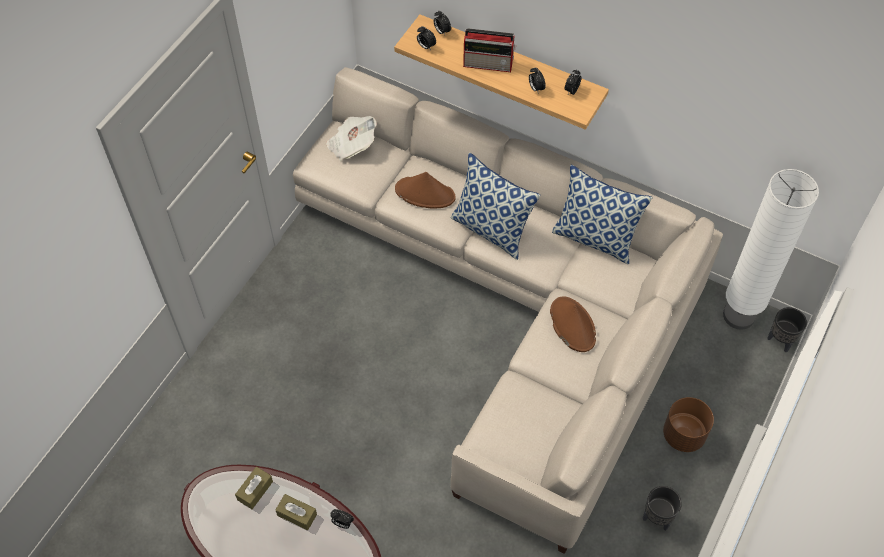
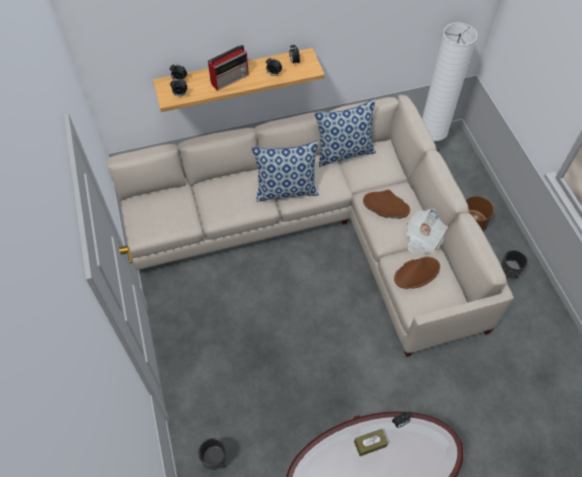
camera: 45 degrees left, 0 degrees up
brown tissue box [235,467,273,509] -> none
newspaper [326,116,377,161] -> newspaper moved to [406,209,448,254]
brown hat [395,172,456,209] -> brown hat moved to [394,257,440,289]
black planter [767,307,807,352] -> black planter moved to [198,438,227,470]

